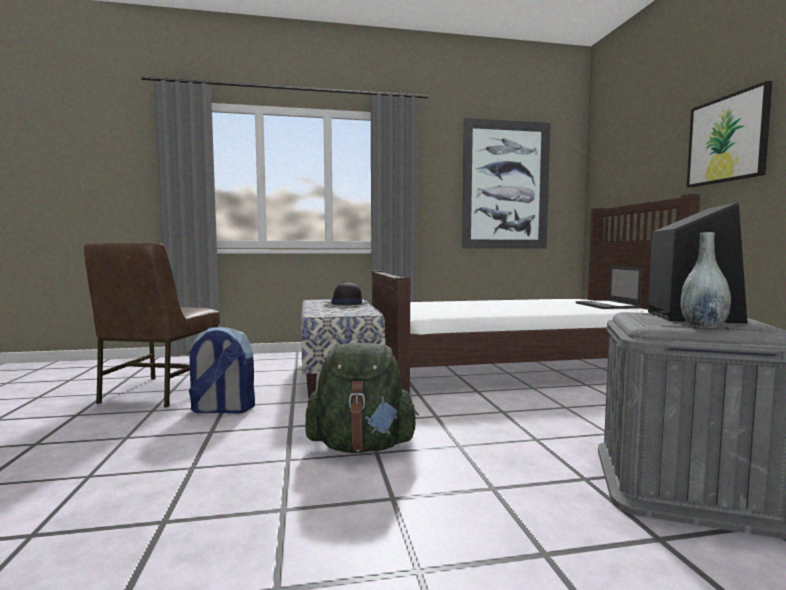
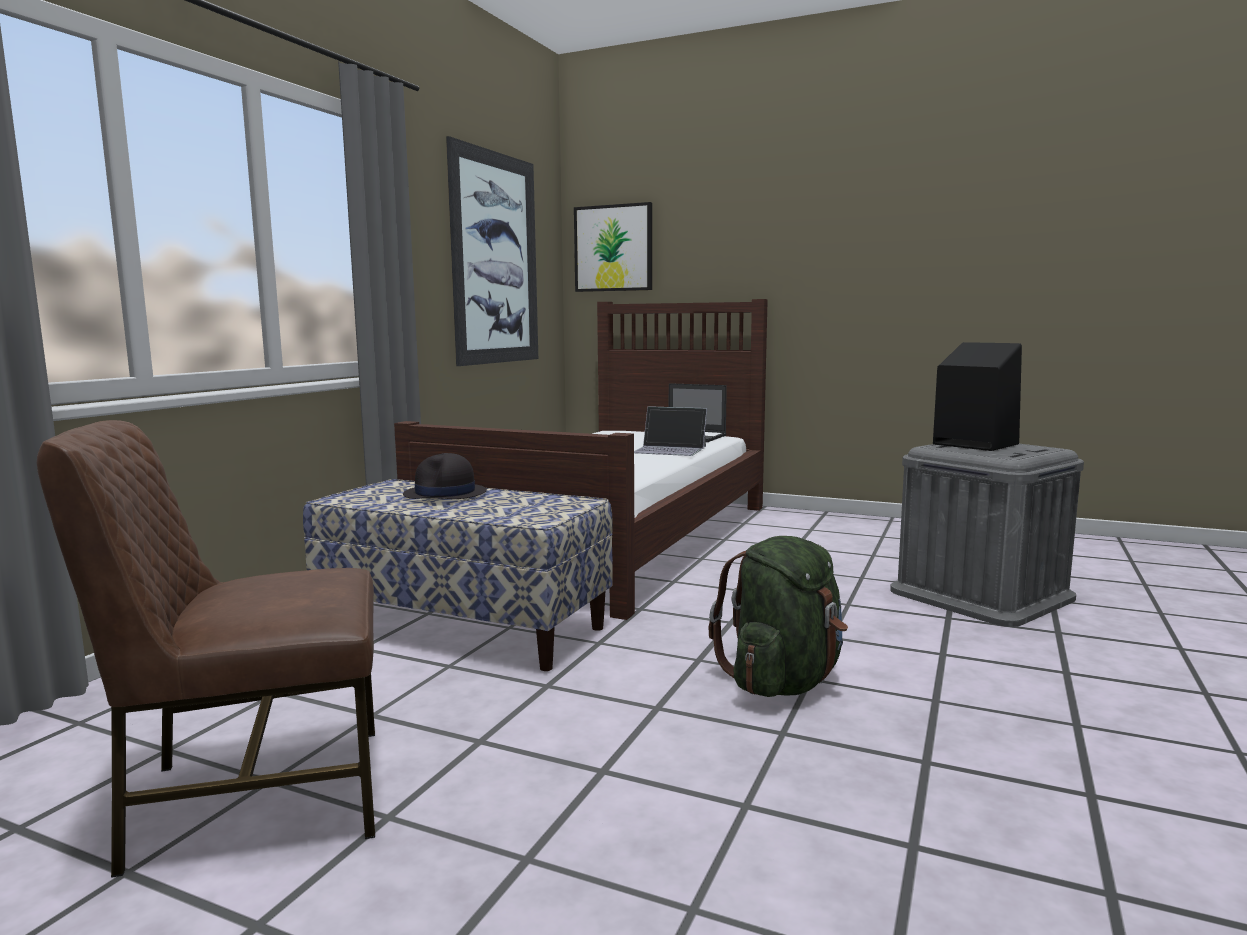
camera: 55 degrees left, 5 degrees up
brown chair [84,242,220,408] -> brown chair turned 120 degrees clockwise [37,420,375,878]
backpack [188,327,255,414] -> none
grey vase [681,232,731,328] -> none
picture [687,81,772,187] -> picture moved to [574,202,652,292]
none -> laptop [634,407,707,456]

